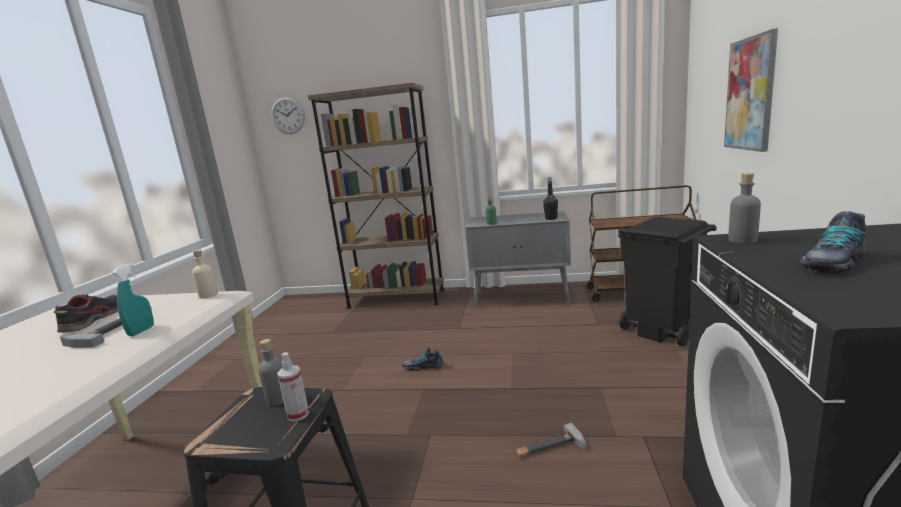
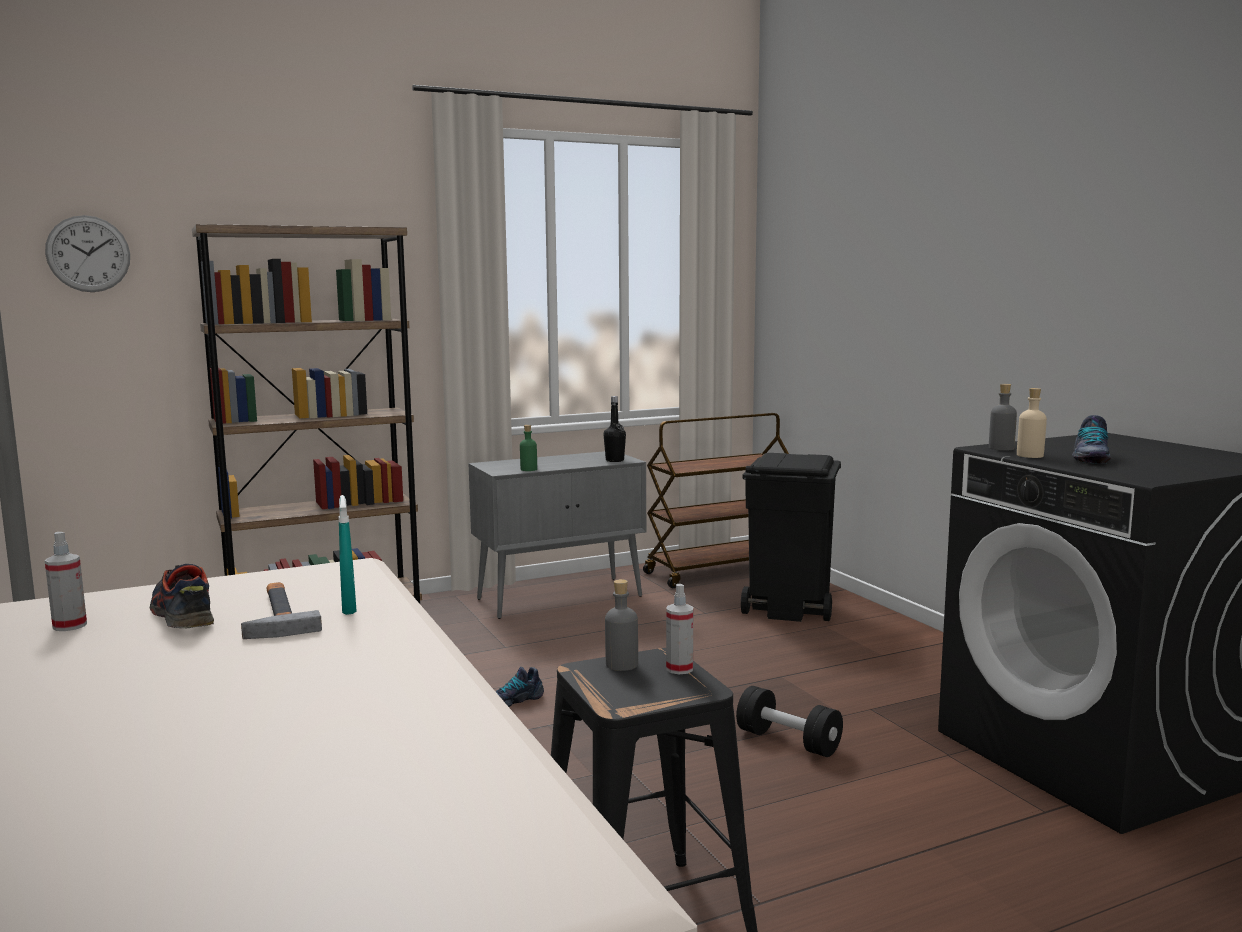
camera: 35 degrees left, 5 degrees down
beige bottle [192,250,218,298] -> beige bottle moved to [1017,388,1047,458]
hammer [516,423,587,457] -> black dumbbell [736,686,843,757]
picture [724,28,778,152] -> none
none -> spray bottle [45,532,87,631]

